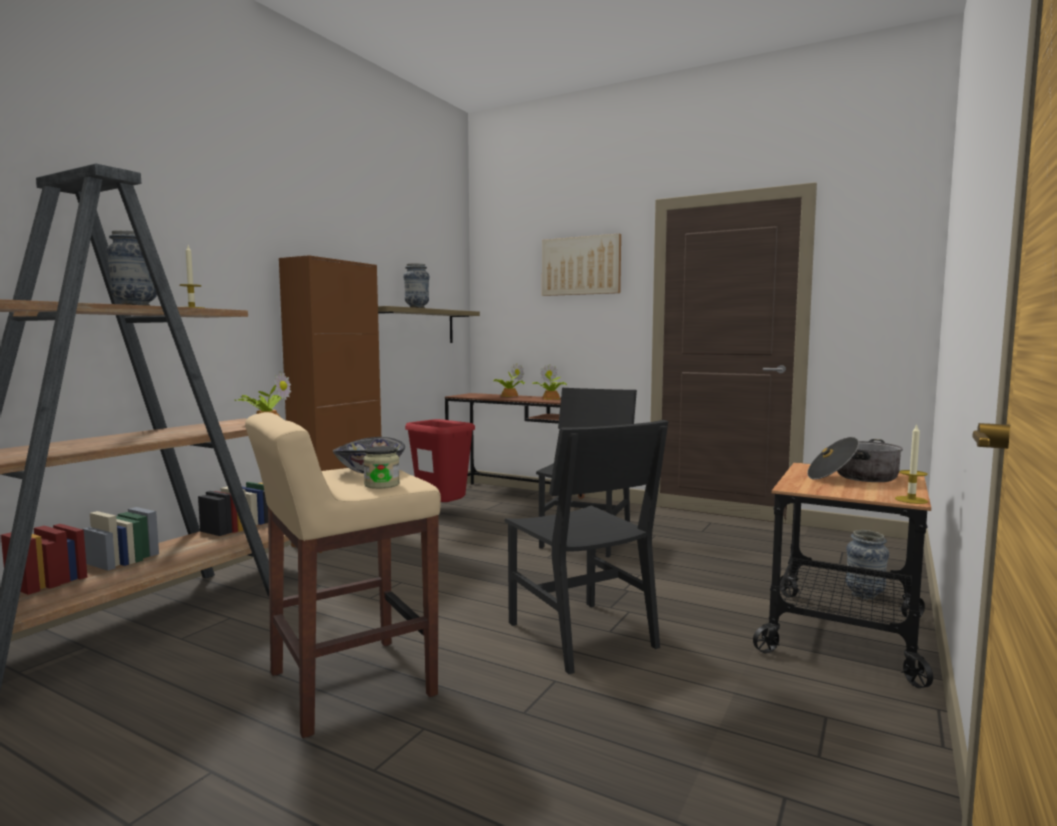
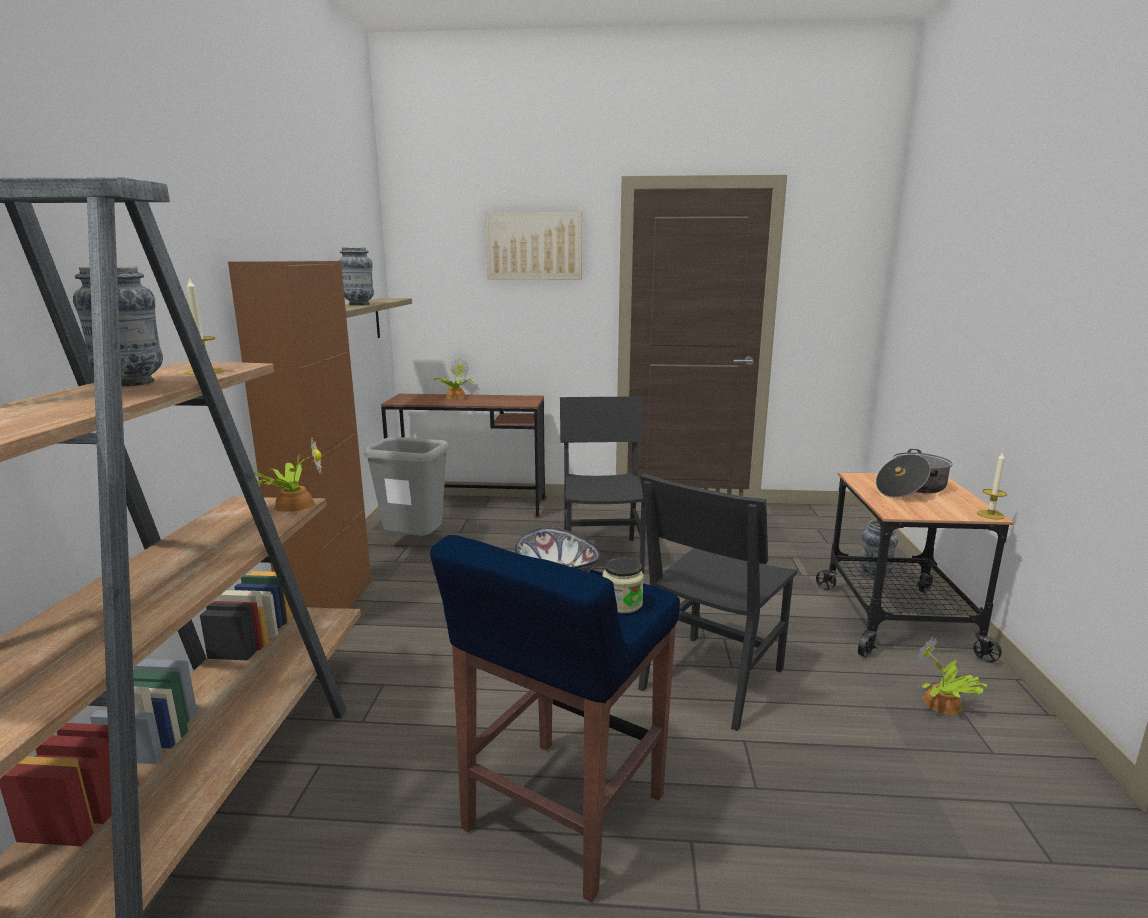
camera: 25 degrees left, 10 degrees up
beige stool [245,412,441,738] -> blue stool [430,535,680,902]
red trash can [405,419,475,502] -> grey trash can [364,437,449,536]
black chair [504,420,669,674] -> black chair turned 90 degrees clockwise [638,473,798,731]
potted plant [532,364,567,400] -> potted plant moved to [915,637,988,715]

